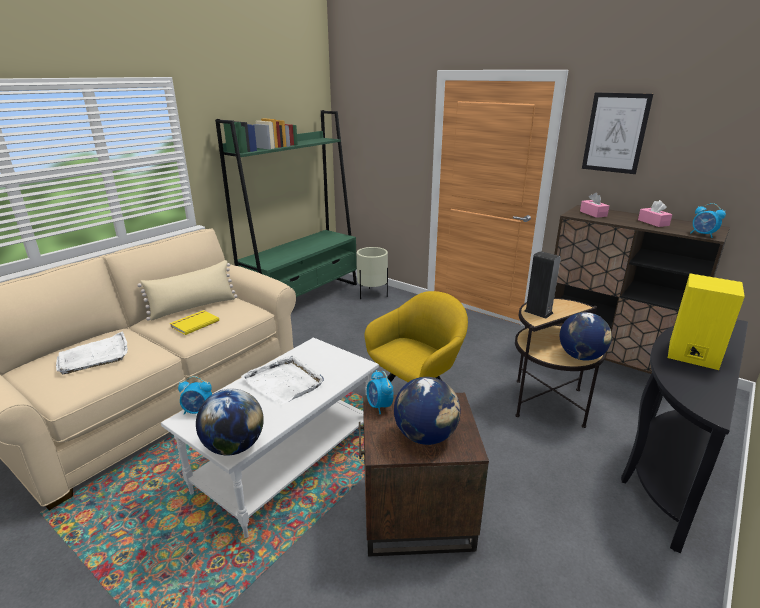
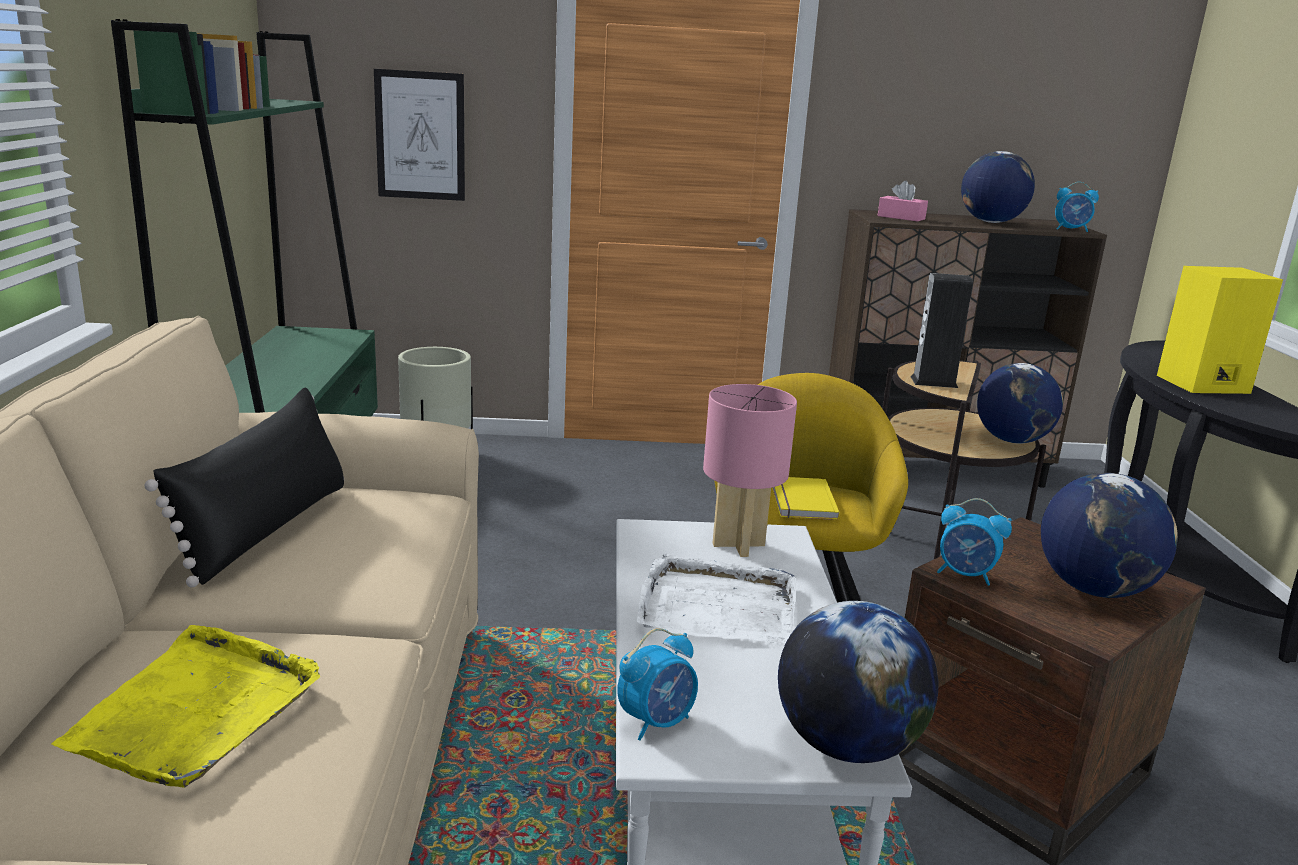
camera: 40 degrees left, 5 degrees down
white tray [56,331,128,375] -> yellow tray [52,625,320,788]
beige pillow [137,260,237,321] -> black pillow [144,388,344,587]
yellow book [170,310,219,335] -> yellow book moved to [772,477,840,520]
picture [582,93,653,174] -> picture moved to [374,69,465,201]
pink tissue box [638,200,673,227] -> globe [961,151,1035,223]
none -> pink table lamp [703,384,797,557]

